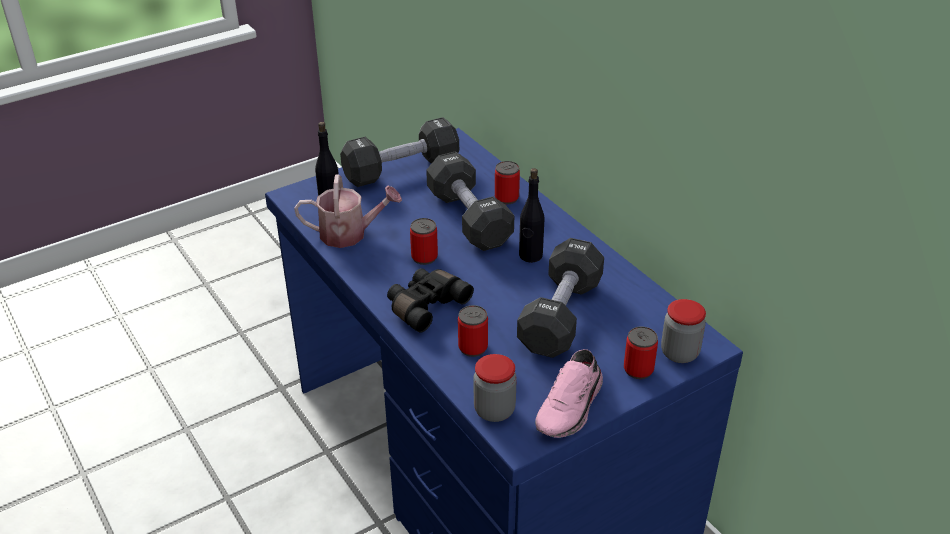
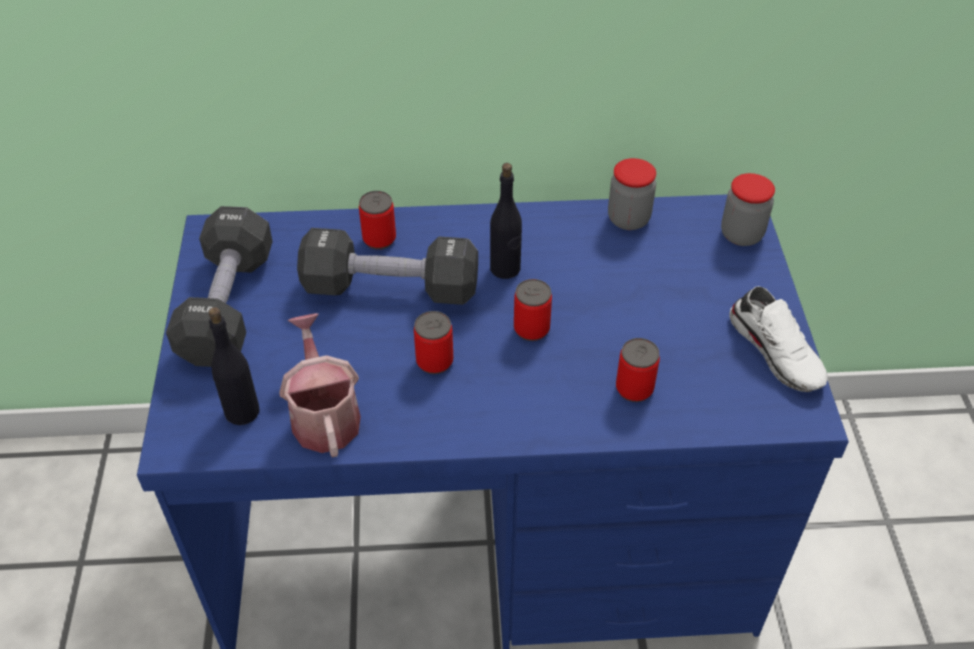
camera: 60 degrees left, 10 degrees up
watering can [294,175,402,248] -> watering can turned 45 degrees counterclockwise [279,313,361,458]
black binoculars [387,268,474,333] -> none
jar [474,354,517,422] -> jar moved to [608,158,656,230]
black dumbbell [517,238,604,358] -> none
pink shoe [535,349,603,438] -> white shoe [730,286,828,392]
can [624,326,658,379] -> can moved to [514,279,552,341]

